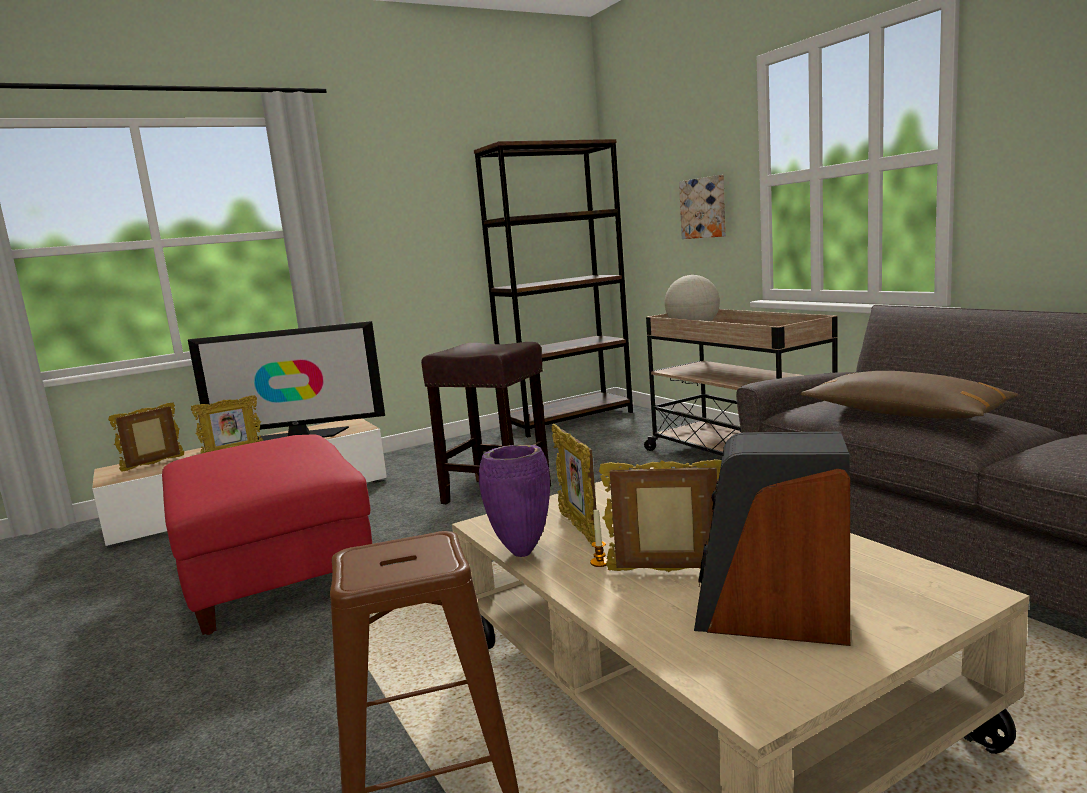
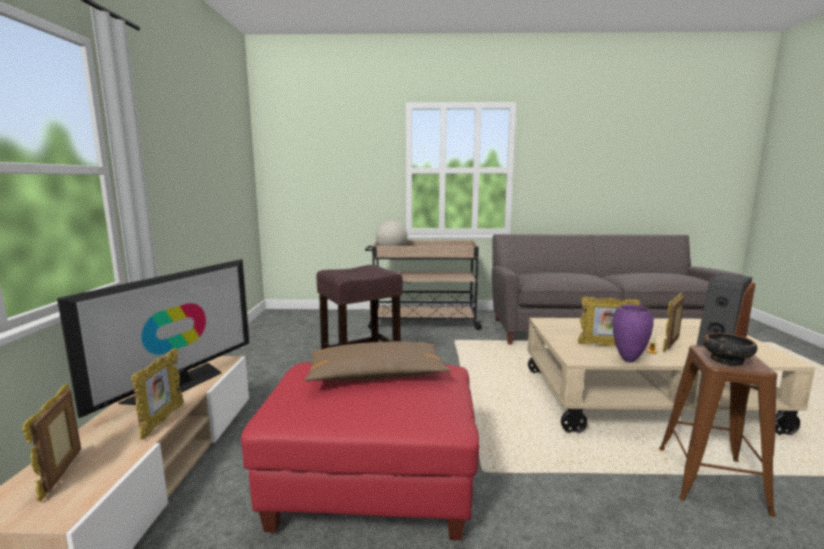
camera: 60 degrees left, 0 degrees up
brown bookcase [474,139,633,438] -> none
picture [679,175,726,239] -> none
brown pillow [801,371,1019,419] -> brown pillow moved to [305,341,450,381]
none -> bowl [703,333,757,366]

